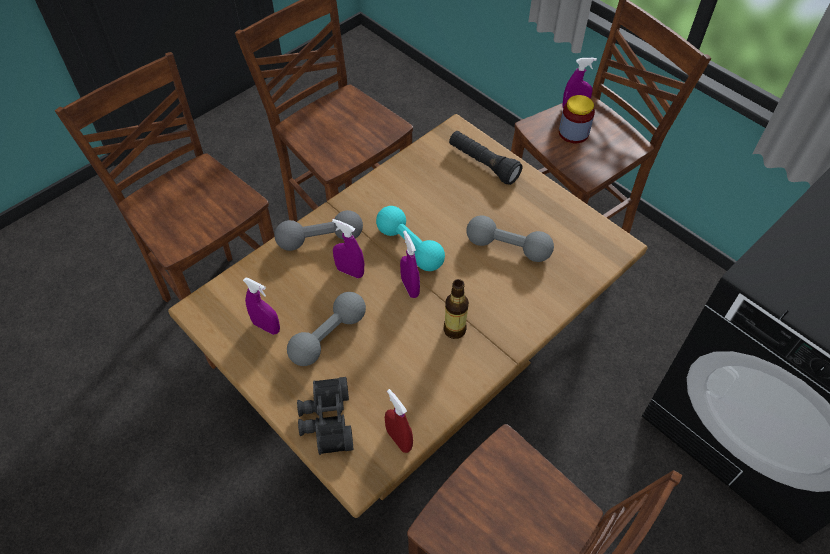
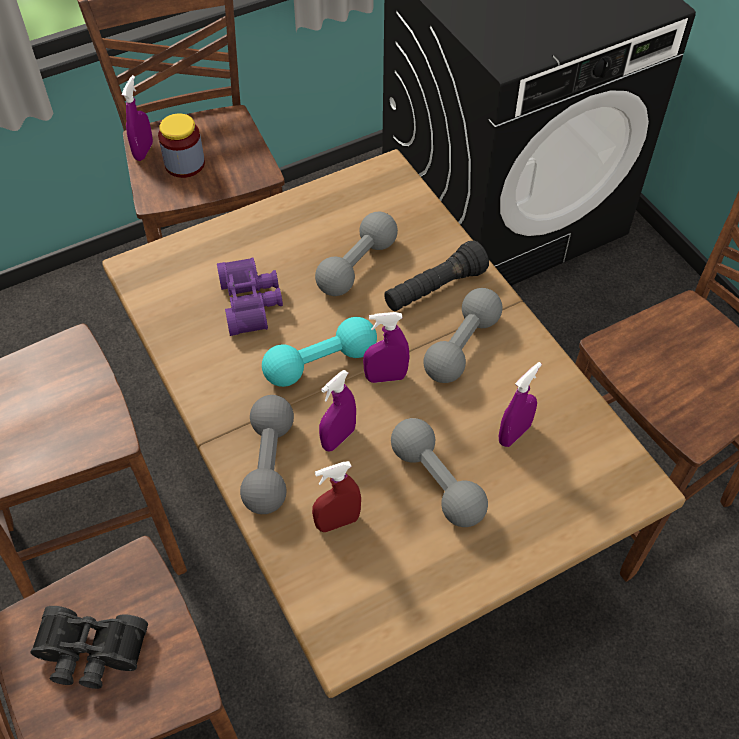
camera: 75 degrees left, 0 degrees up
purple spray bottle [243,277,280,335] -> purple spray bottle moved to [499,362,542,447]
black binoculars [297,377,353,455] -> black binoculars moved to [30,606,148,689]
red spray bottle [385,389,413,453] -> red spray bottle moved to [312,461,361,532]
bottle [444,279,469,339] -> grey dumbbell [424,288,502,383]
black flashlight [449,131,522,185] -> black flashlight moved to [384,241,489,311]
none -> purple binoculars [217,257,283,336]

